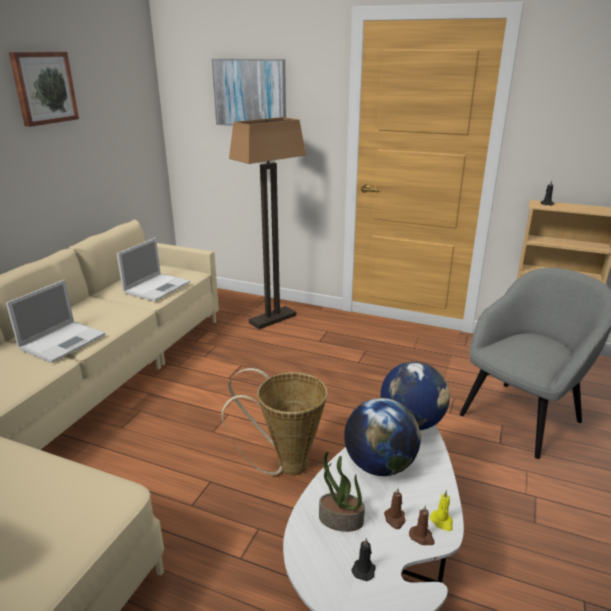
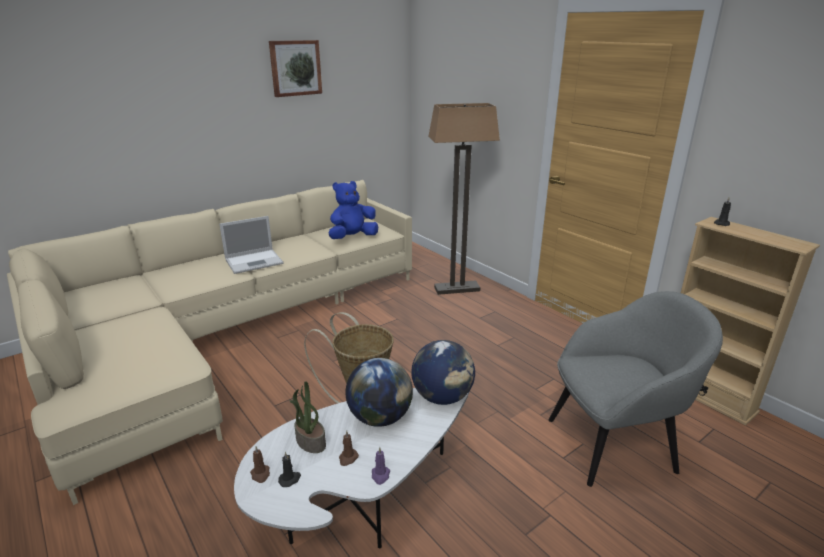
camera: 30 degrees right, 0 degrees up
laptop [117,238,190,301] -> blue plush toy [329,181,378,239]
picture [212,59,286,126] -> none
brown candle [409,505,435,545] -> brown candle moved to [250,446,270,483]
yellow candle [430,490,453,531] -> purple candle [372,447,390,485]

